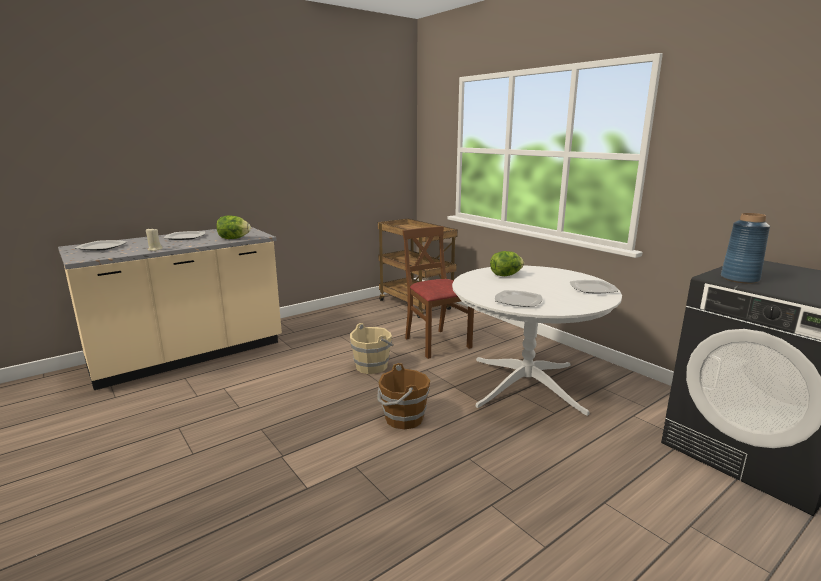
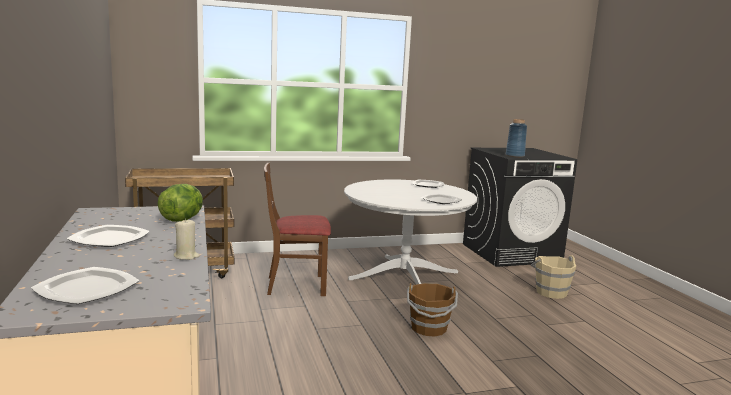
camera: 70 degrees left, 5 degrees down
beige bucket [350,323,394,374] -> beige bucket moved to [531,255,576,299]
lettuce [490,251,524,276] -> none

